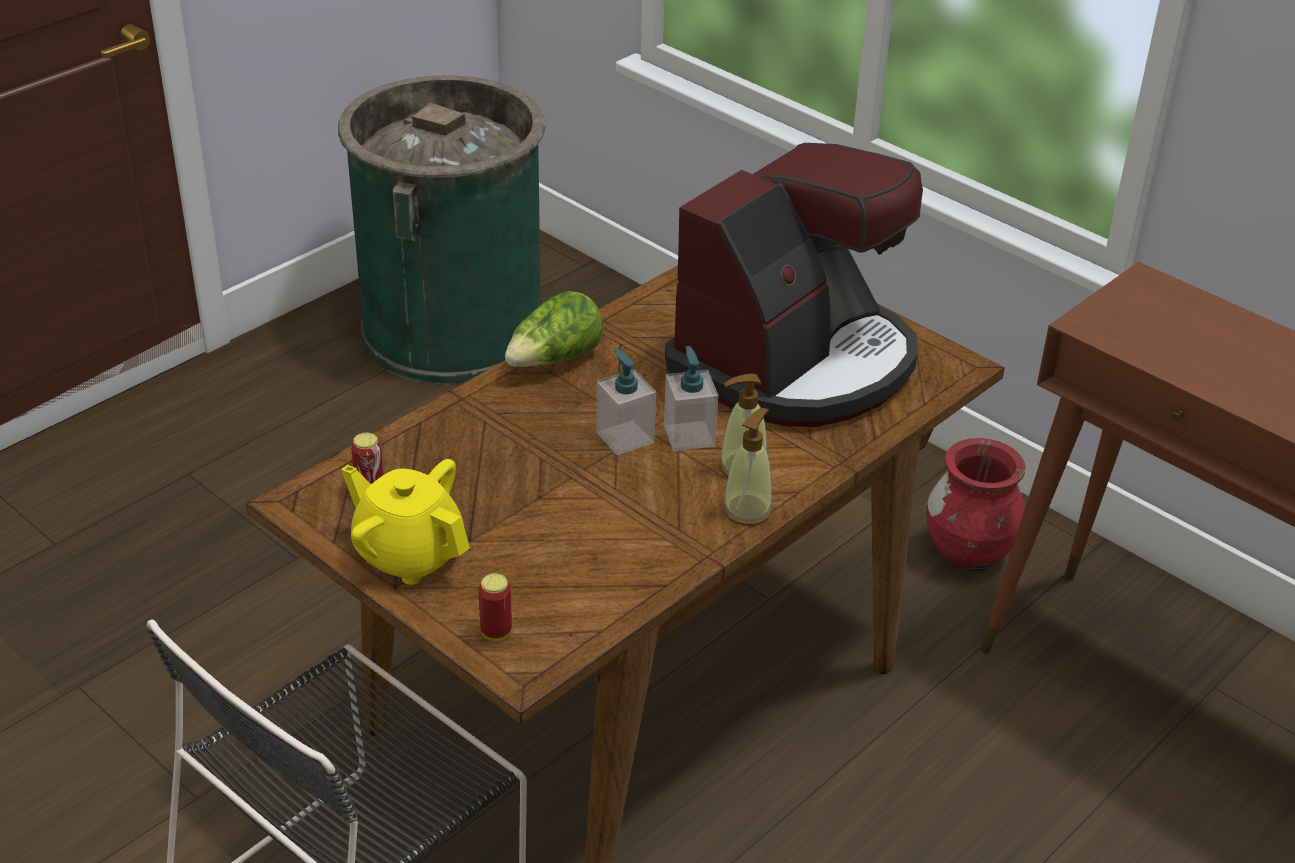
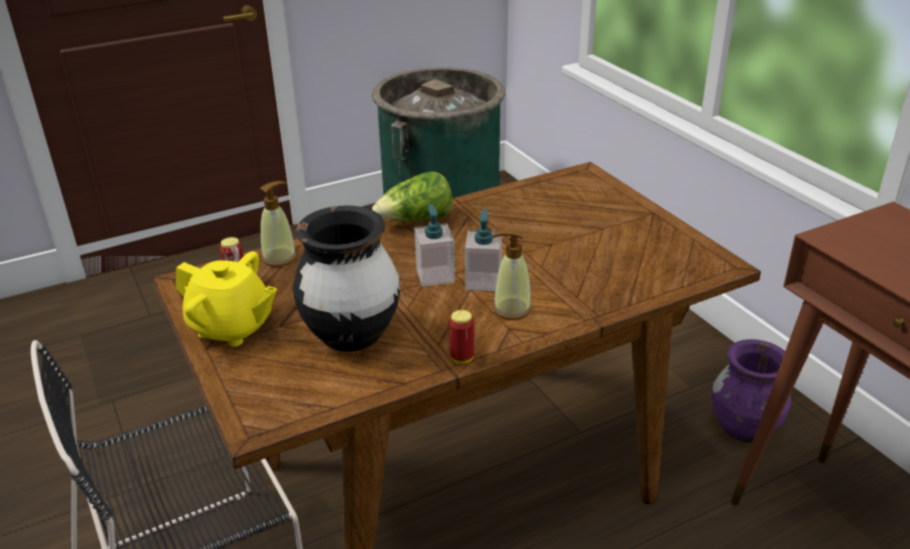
camera: 20 degrees right, 5 degrees down
yellow teapot [341,459,470,585] -> yellow teapot turned 150 degrees clockwise [176,251,277,347]
can [478,573,512,641] -> can moved to [449,310,474,364]
coffee machine [665,143,923,427] -> none
soap dispenser [723,408,772,526] -> soap dispenser moved to [260,181,297,267]
red vase [926,438,1026,572] -> purple vase [712,339,791,442]
none -> black vase [293,206,400,352]

